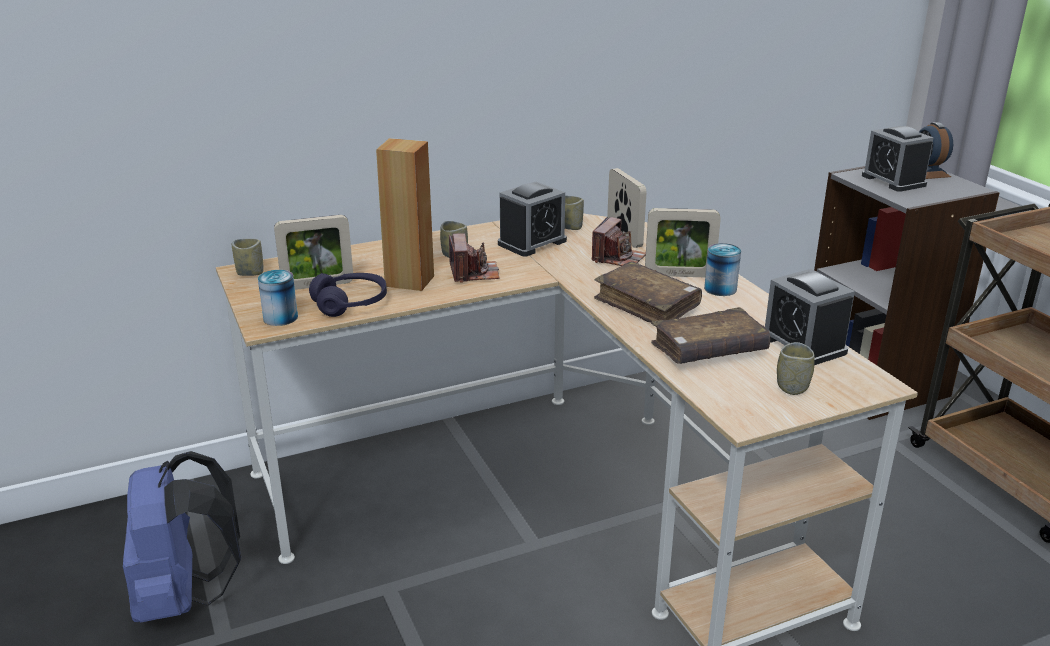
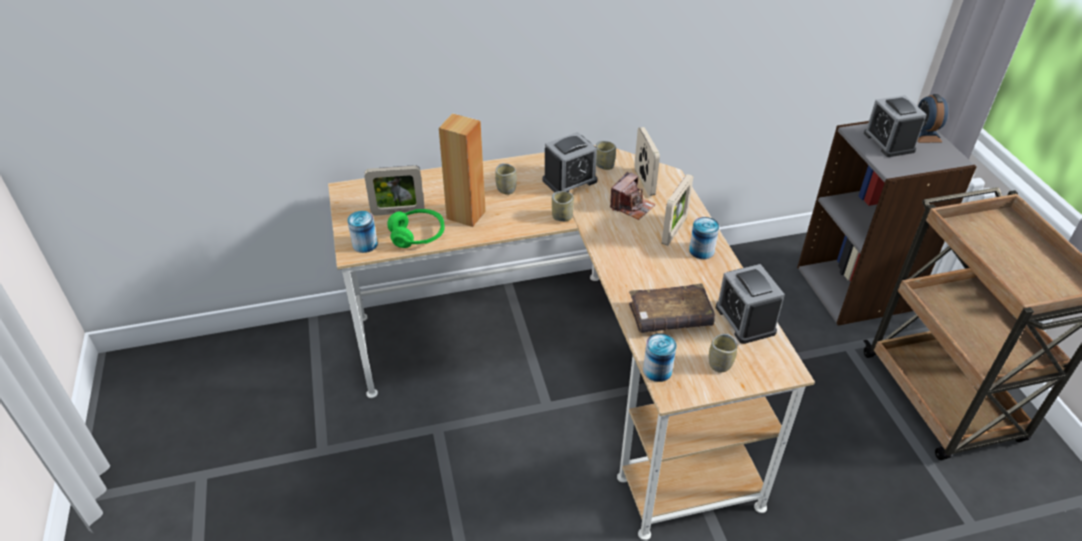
camera: 10 degrees right, 15 degrees up
blue backpack [123,451,241,623] -> none
cup [232,239,264,276] -> cup moved to [552,191,574,221]
purple headphones [309,273,387,317] -> green headphones [387,209,445,248]
camera [449,233,500,283] -> none
brown book [594,261,702,323] -> none
picture frame [645,208,721,277] -> picture frame turned 75 degrees counterclockwise [662,174,693,246]
none -> can [643,333,677,382]

